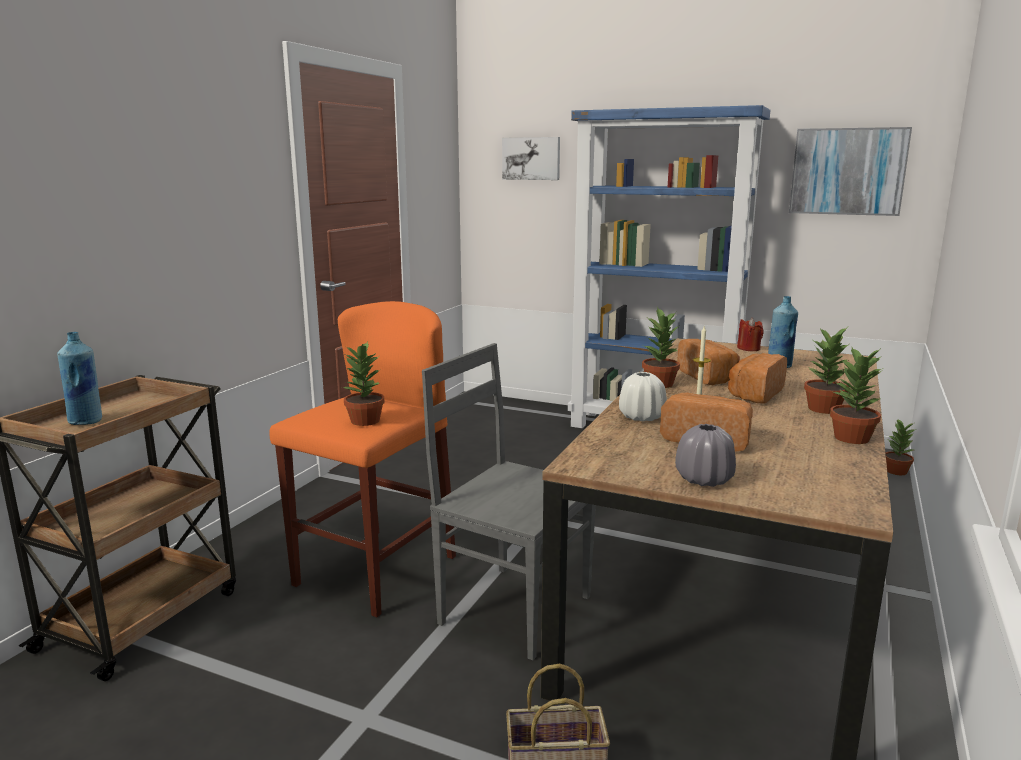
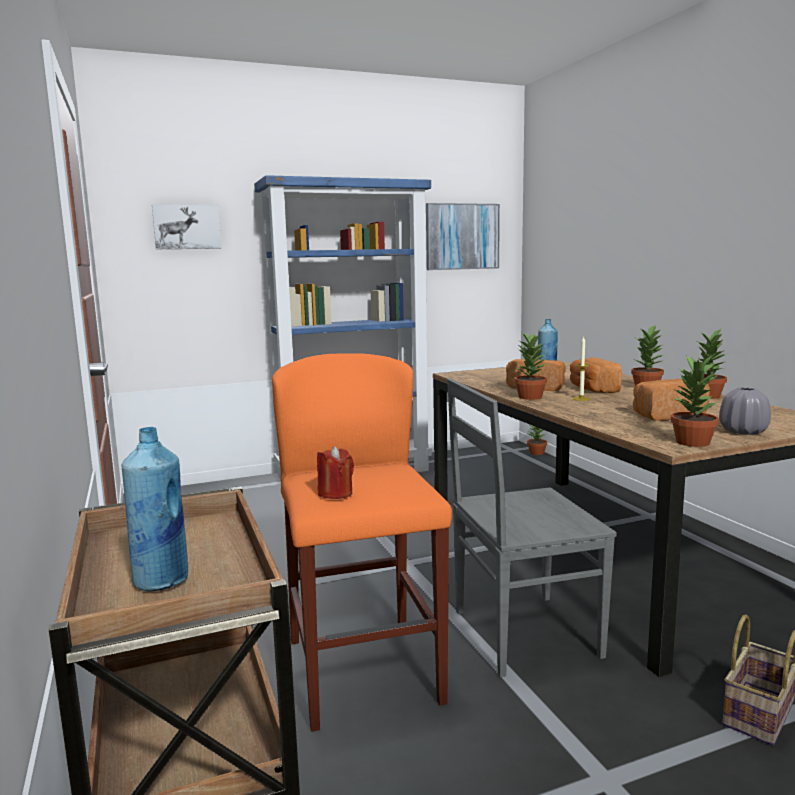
camera: 45 degrees left, 5 degrees down
potted plant [342,341,384,426] -> potted plant moved to [671,355,719,447]
white vase [619,372,667,421] -> none
red candle [737,318,764,351] -> red candle moved to [317,446,354,499]

